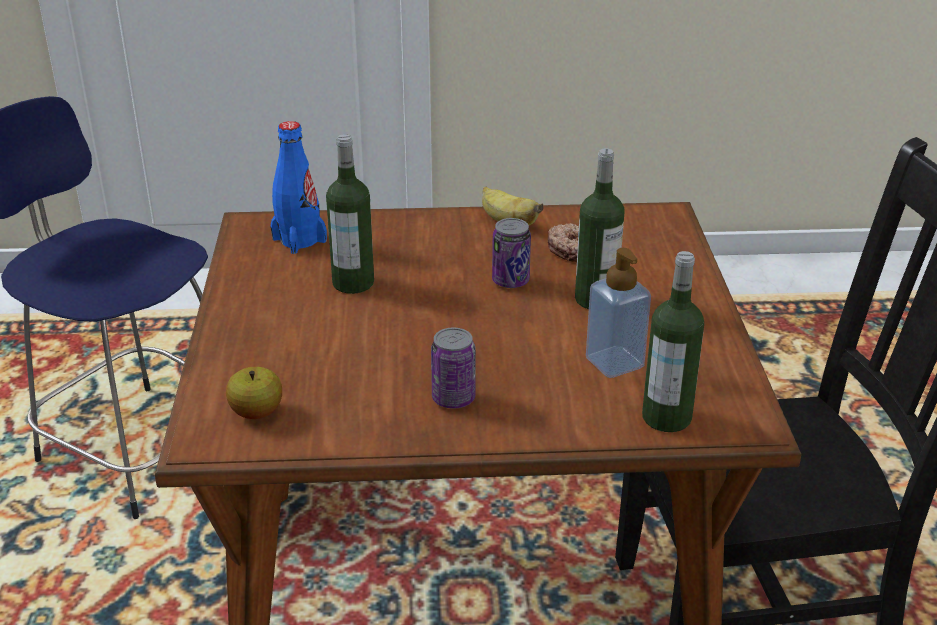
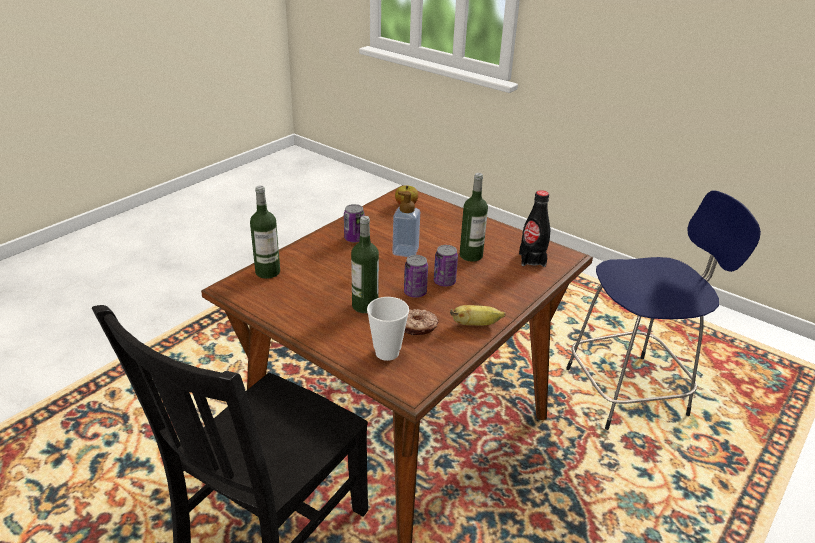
camera: 130 degrees right, 0 degrees up
blue bottle [270,121,327,254] -> black bottle [519,190,550,267]
soap dispenser [586,248,651,378] -> soap dispenser moved to [393,191,420,257]
none -> cup [367,297,409,361]
none -> can [434,245,458,287]

